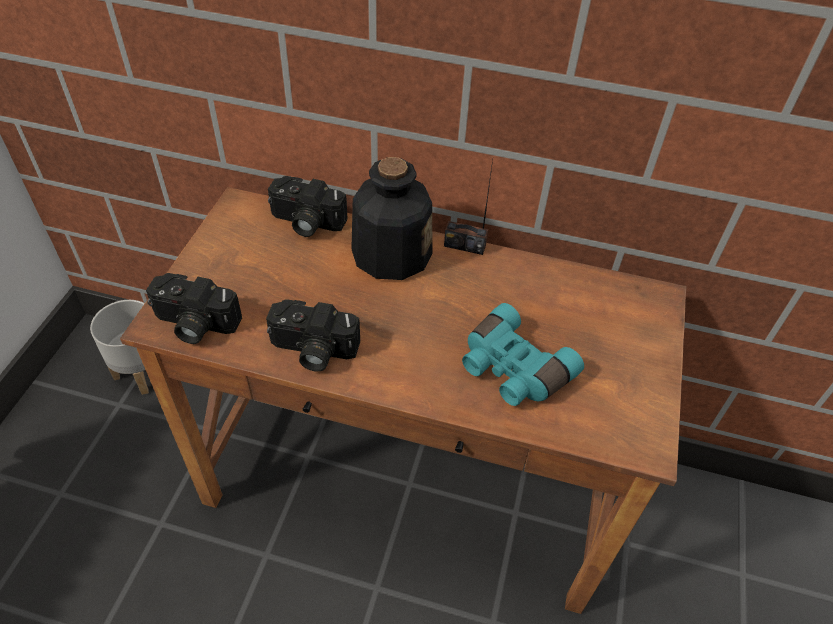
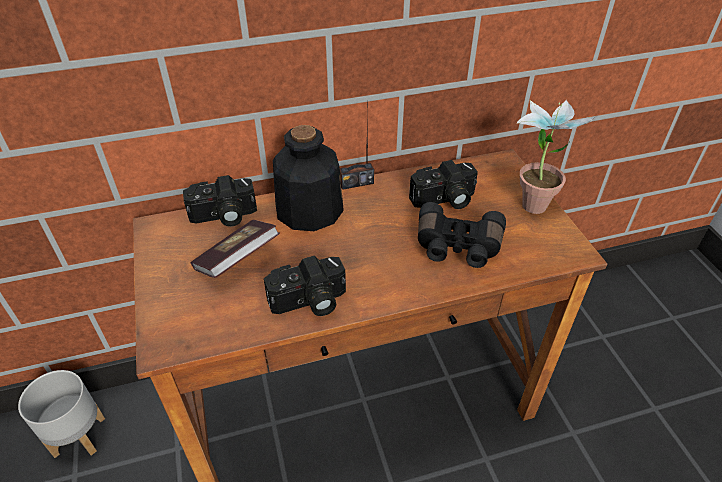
camera: 30 degrees left, 5 degrees down
camera [146,273,242,344] -> camera moved to [409,160,478,209]
turquoise binoculars [462,303,584,406] -> black binoculars [418,202,506,268]
none -> book [191,220,280,278]
none -> potted plant [516,100,599,214]

